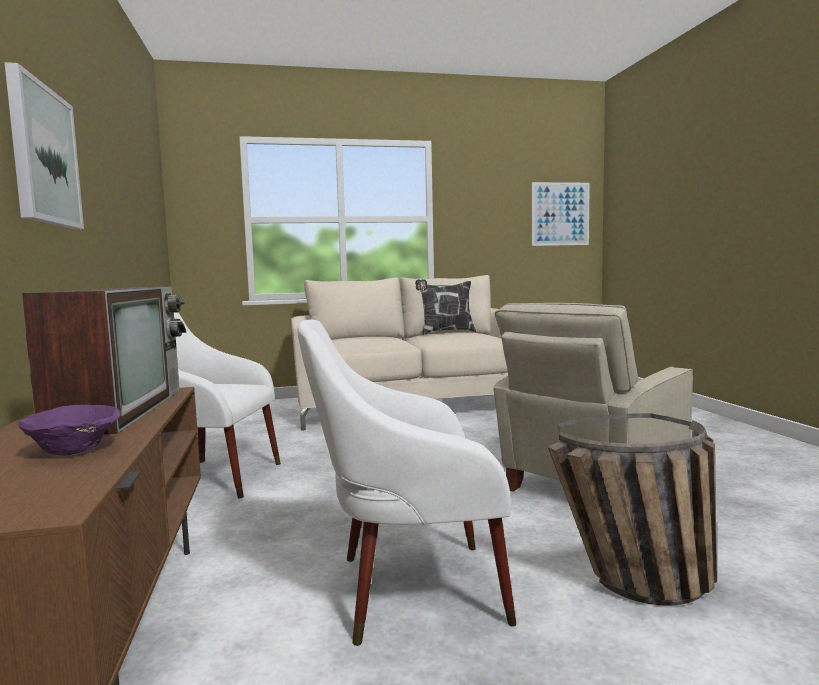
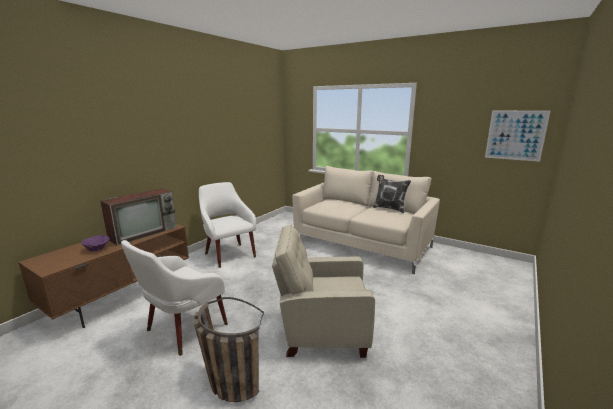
camera: 45 degrees right, 10 degrees up
picture [5,62,84,229] -> none
white armchair [297,320,516,646] -> white armchair turned 90 degrees counterclockwise [121,240,228,356]

